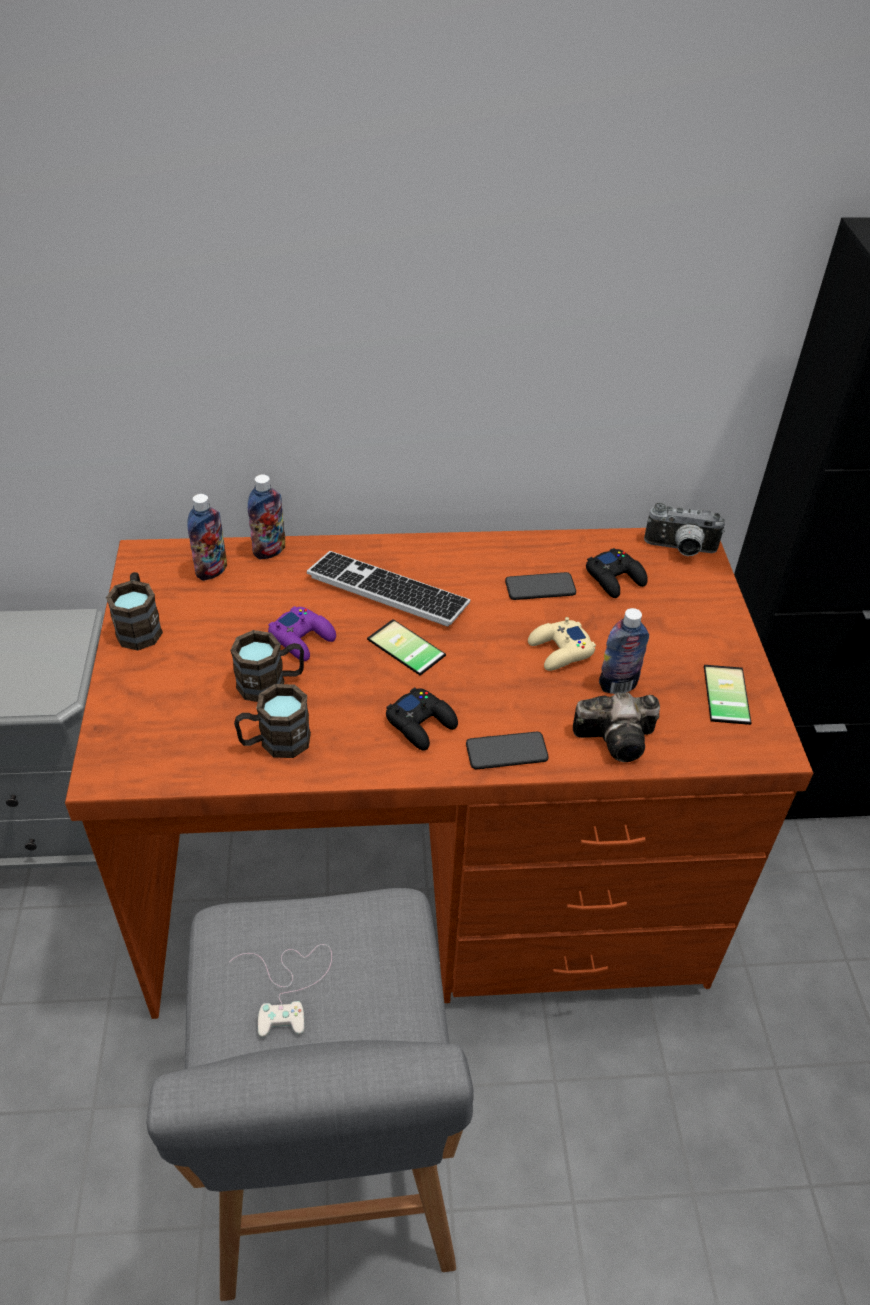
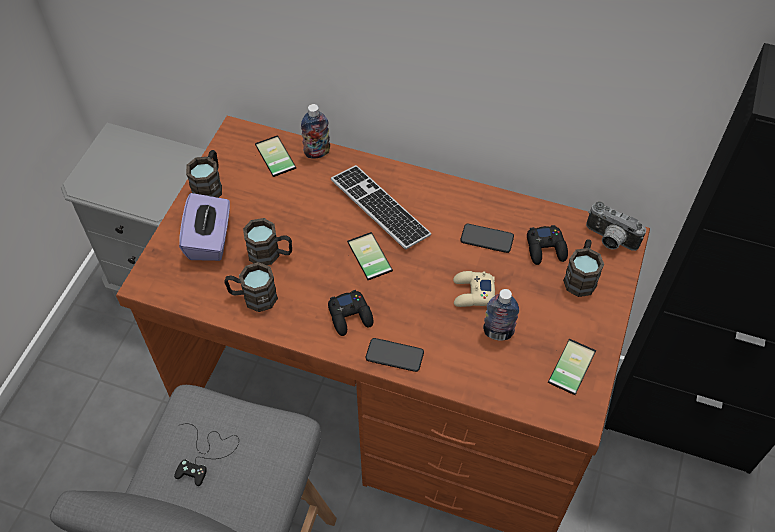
camera: 25 degrees right, 10 degrees up
bottle [187,494,227,581] -> phone [255,135,296,177]
white game controller [229,944,332,1037] -> black game controller [174,423,239,486]
purple game controller [268,606,336,661] -> none
camera [573,692,660,762] -> none
none -> purple tissue box [179,193,230,261]
none -> brown mug [563,239,604,297]

